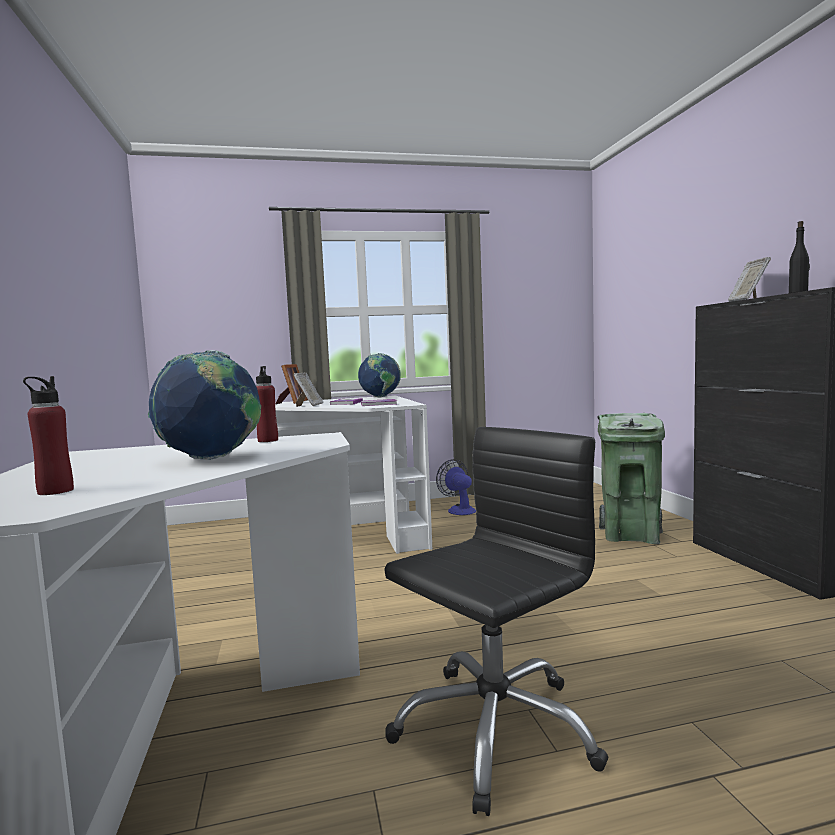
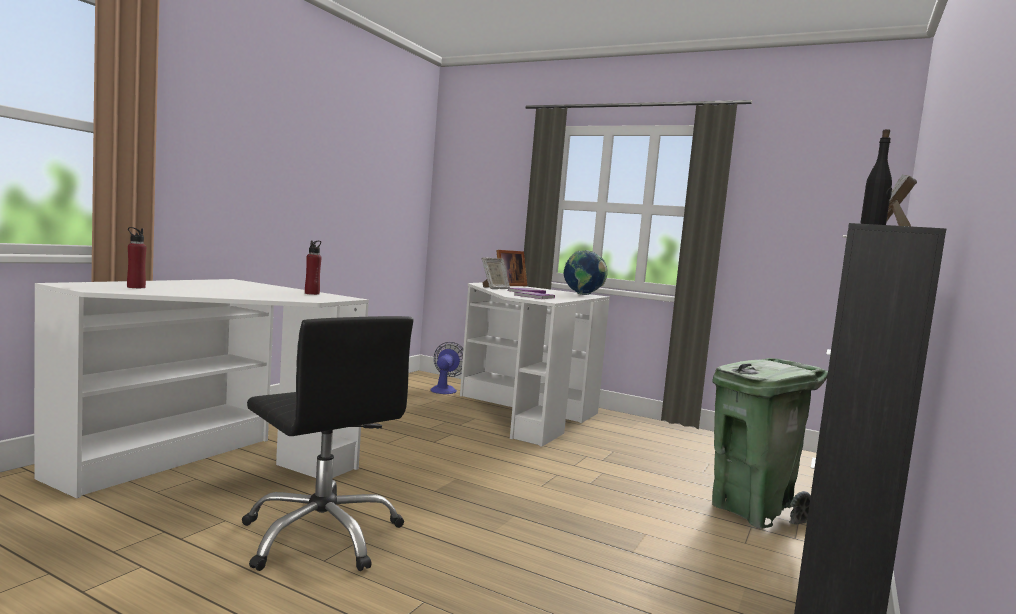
camera: 40 degrees right, 0 degrees up
globe [148,350,261,460] -> none
black office chair [384,427,609,816] -> black office chair turned 45 degrees clockwise [242,316,413,571]
fan [436,459,476,515] -> fan moved to [430,342,463,394]

